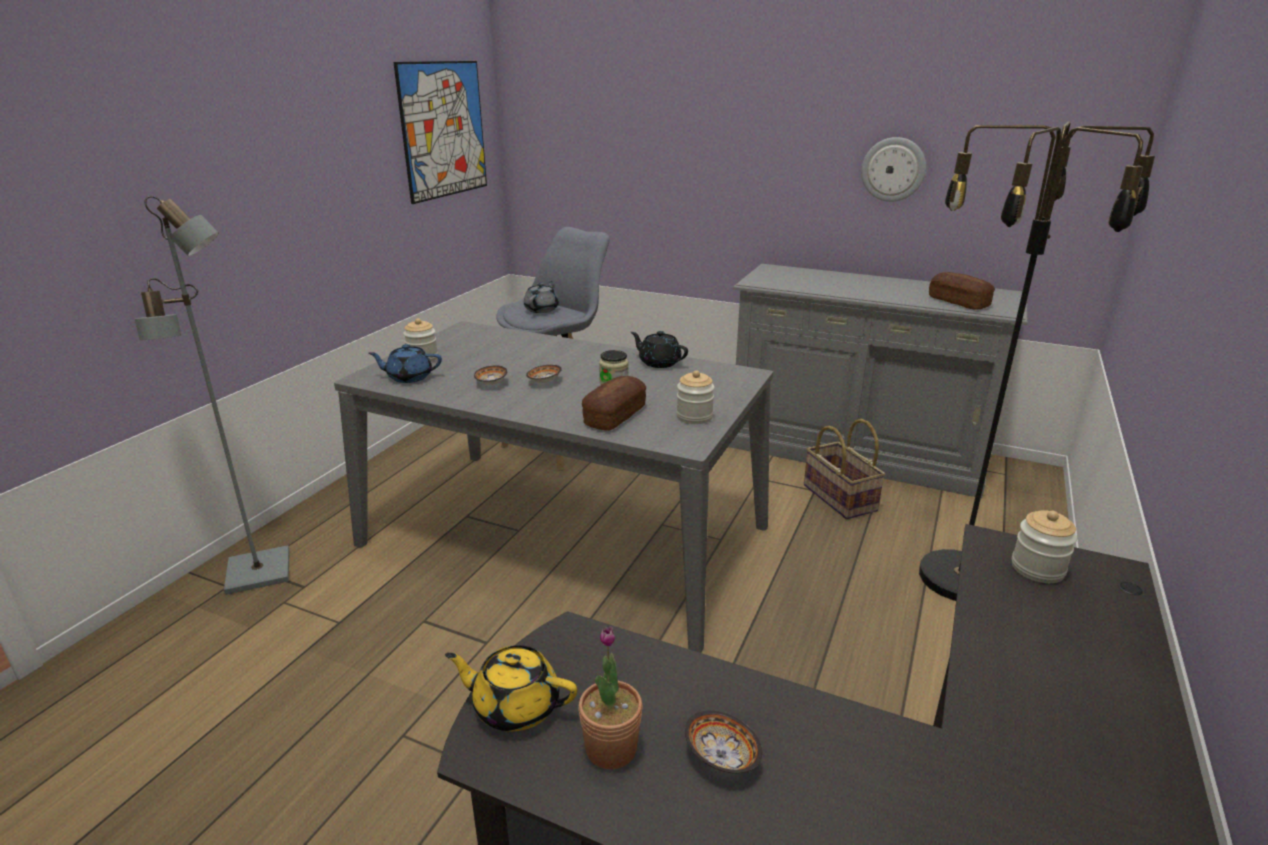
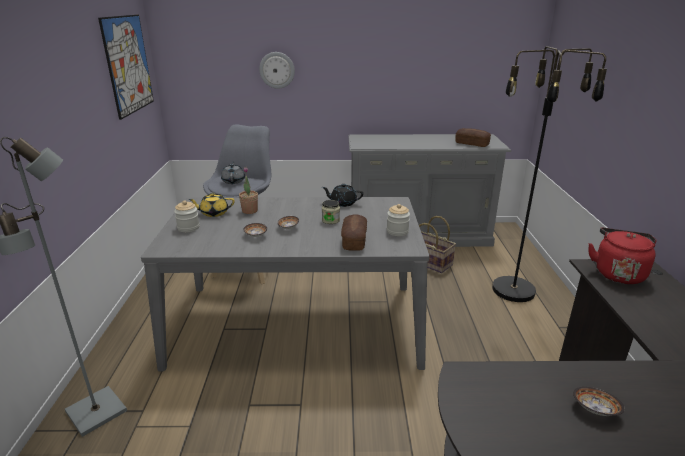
camera: 25 degrees left, 0 degrees up
blue teapot [368,344,442,383] -> none
yellow teapot [445,645,577,731] -> yellow teapot moved to [188,193,235,217]
potted plant [578,626,642,769] -> potted plant moved to [239,167,258,214]
wall clock [861,137,926,202] -> wall clock moved to [259,52,295,89]
jar [1012,510,1077,583] -> red kettle [588,228,656,284]

